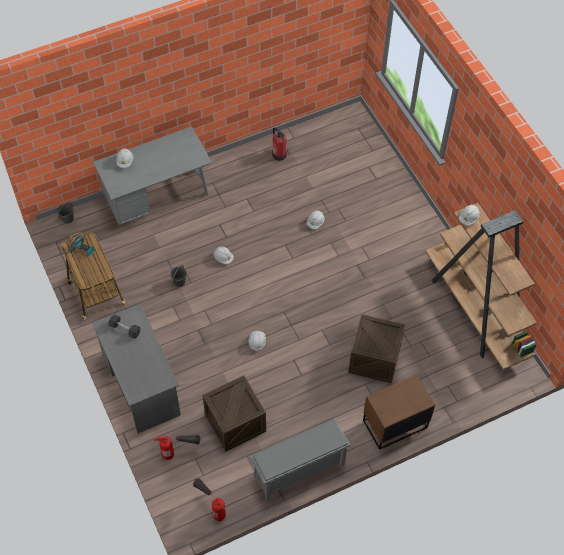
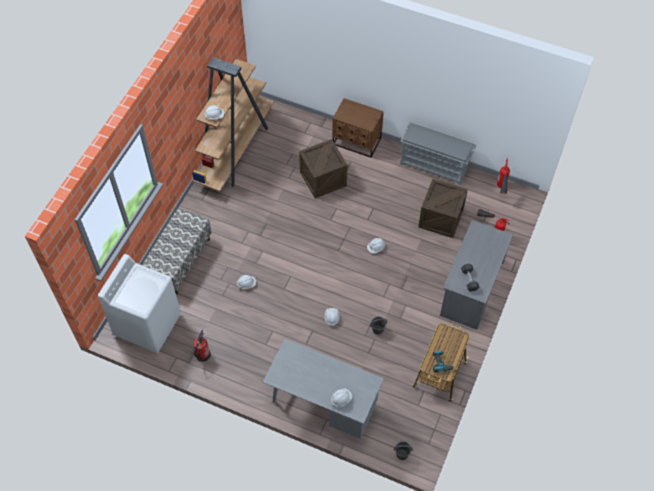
camera: 130 degrees left, 0 degrees up
none -> white washing machine [98,254,181,353]
none -> bench [142,208,212,294]

